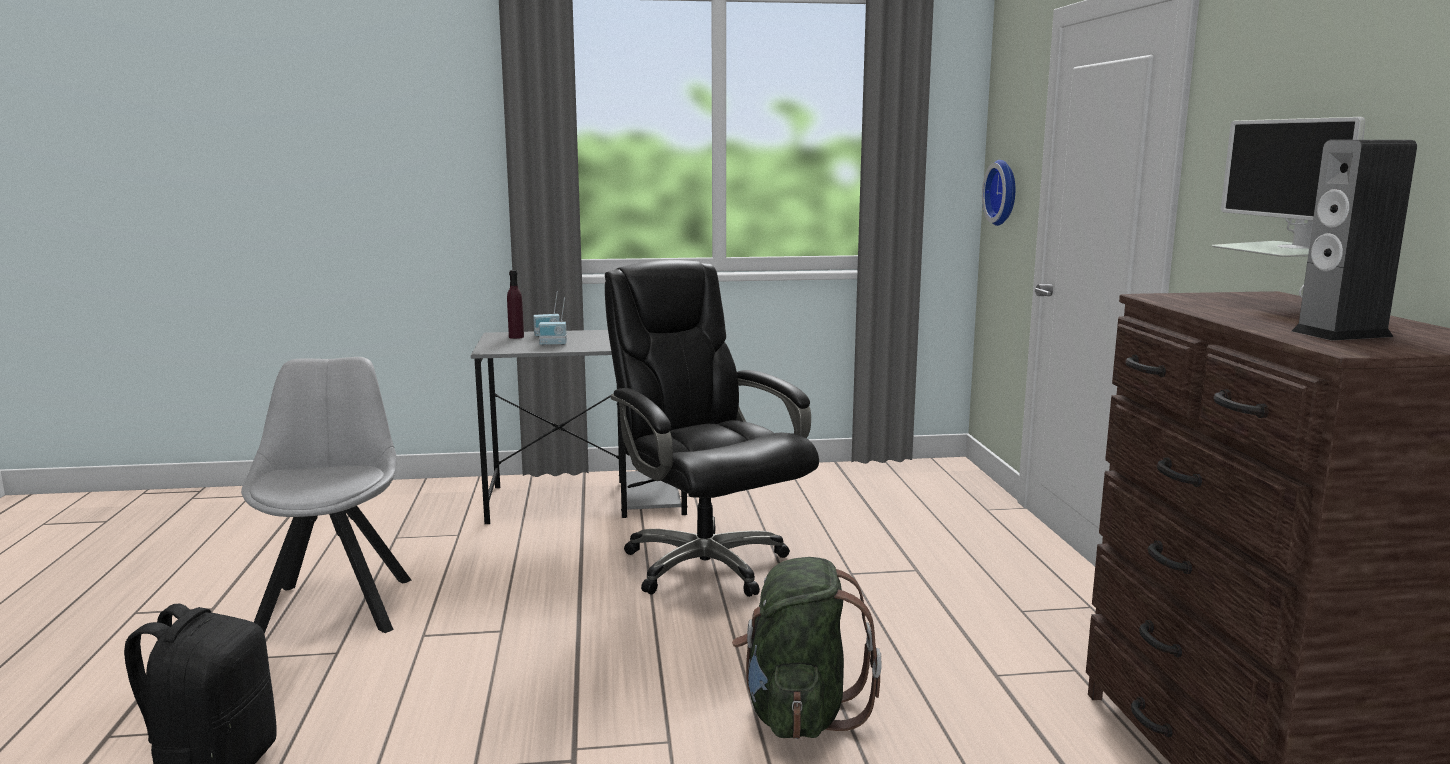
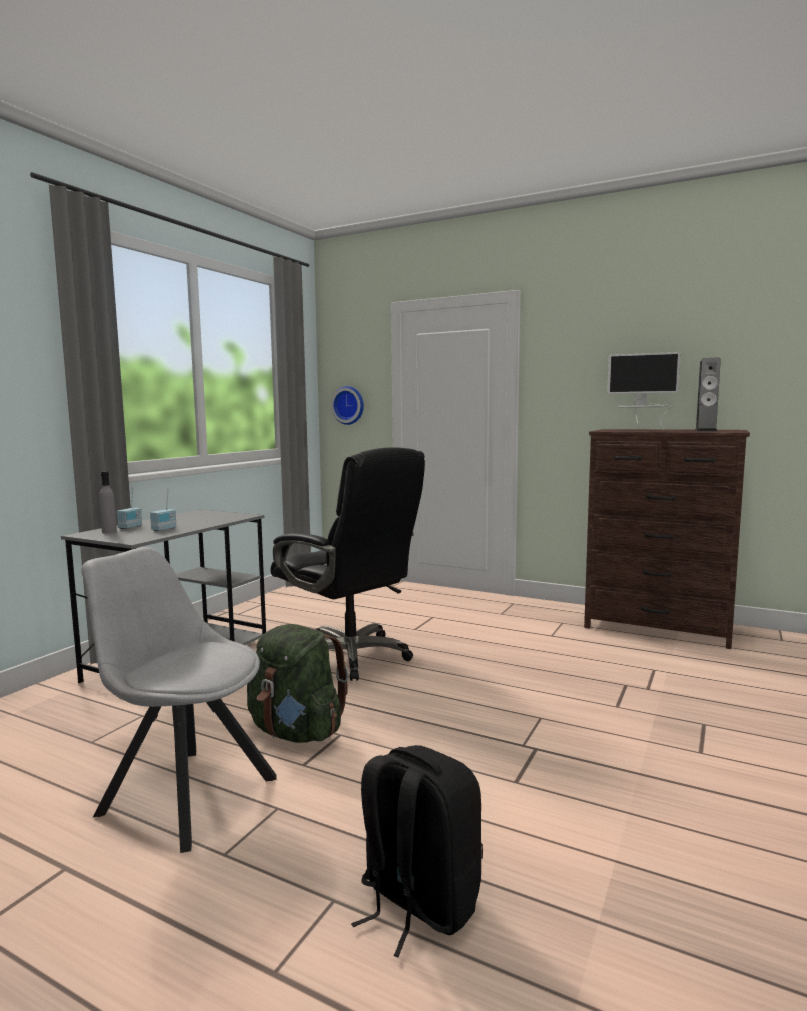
camera: 55 degrees left, 5 degrees down
purple bottle [507,270,524,339] -> grey bottle [99,471,117,534]
black office chair [605,260,819,597] -> black office chair turned 135 degrees counterclockwise [271,447,425,681]
green backpack [732,557,882,739] -> green backpack moved to [247,624,349,743]

